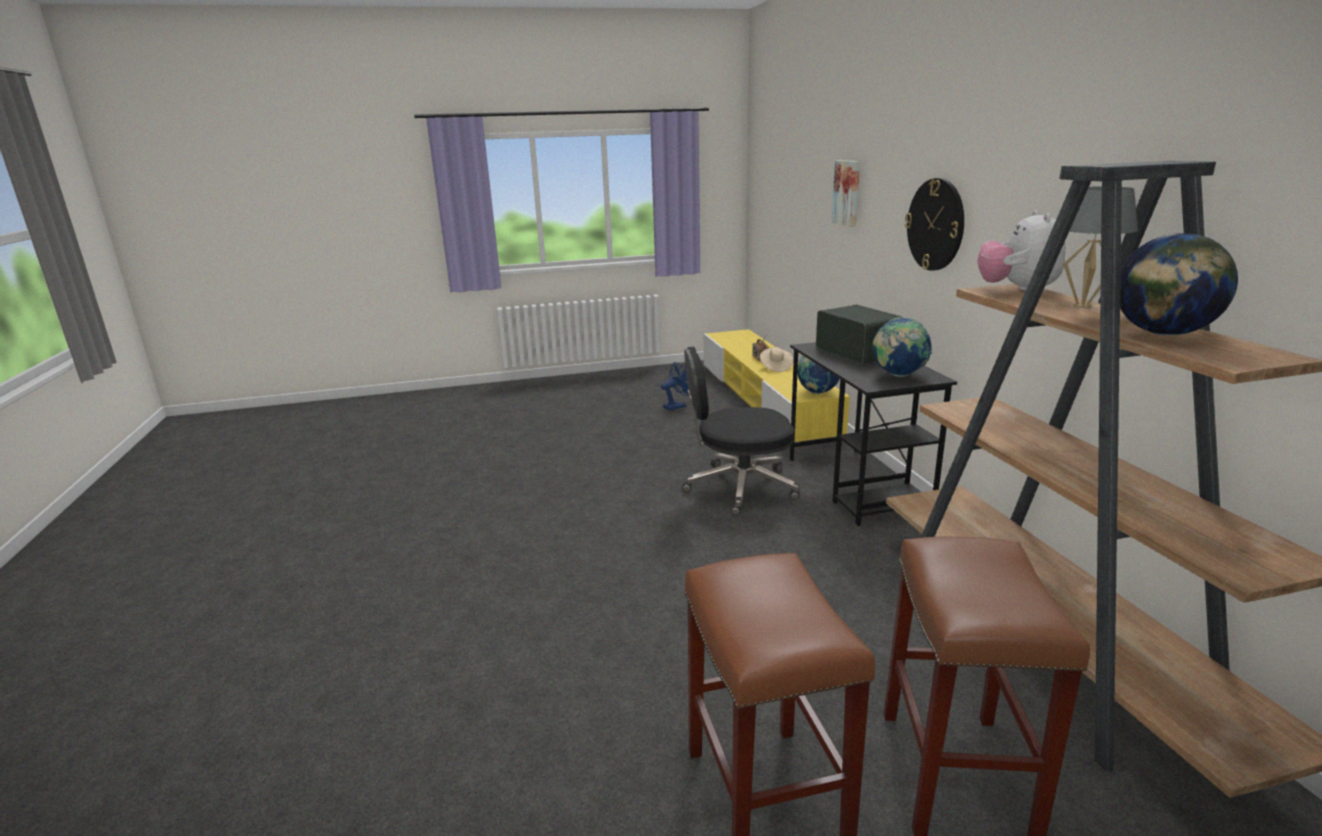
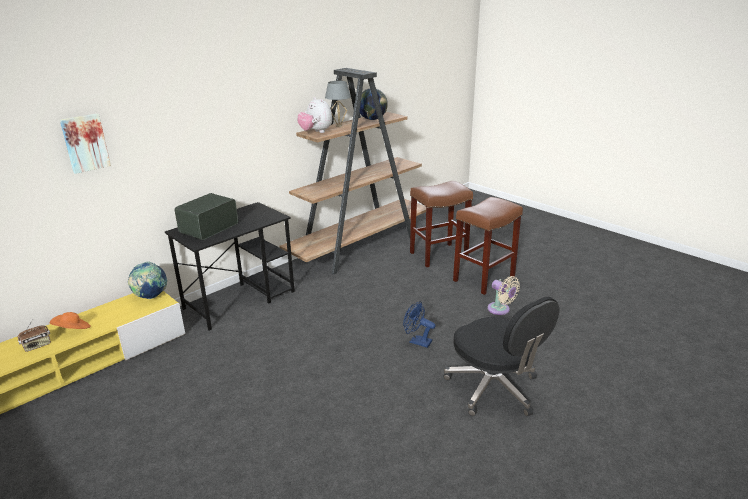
camera: 120 degrees left, 5 degrees up
blue fan [661,362,689,411] -> blue fan moved to [403,301,436,348]
black office chair [682,347,800,516] -> black office chair moved to [443,297,560,416]
beige hat [760,347,794,372] -> orange hat [50,312,91,329]
globe [872,317,932,377] -> none
wall clock [905,178,964,271] -> none
plush toy [977,210,1066,292] -> plush toy turned 75 degrees clockwise [297,97,332,133]
none -> beige fan [487,276,520,315]

